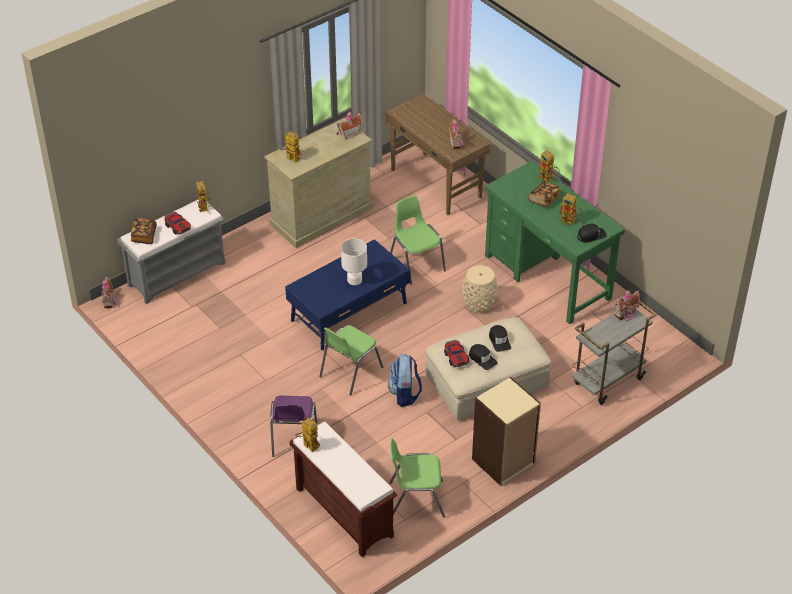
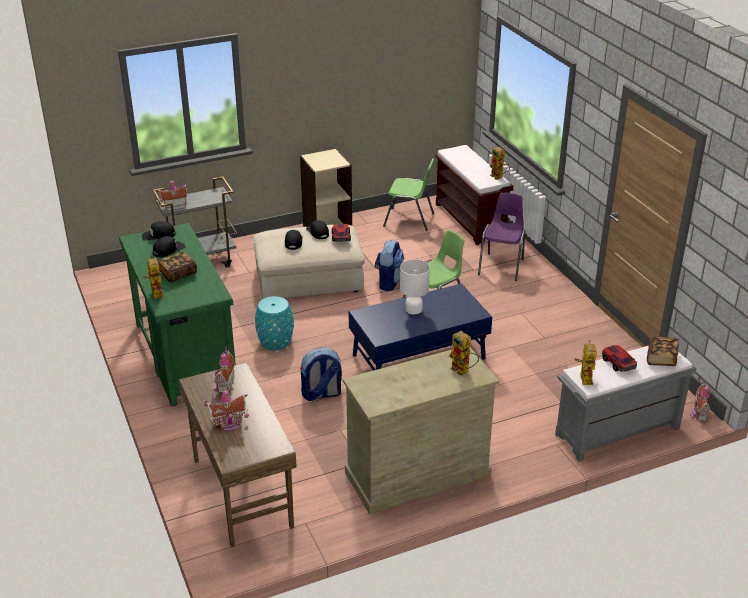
camera: 165 degrees left, 10 degrees down
toy house [336,109,362,140] -> toy house moved to [204,389,249,431]
green chair [390,196,446,285] -> backpack [300,348,342,401]
beige stool [463,265,498,313] -> turquoise stool [255,296,294,351]
toy robot [558,193,582,226] -> black cap [153,236,185,257]

